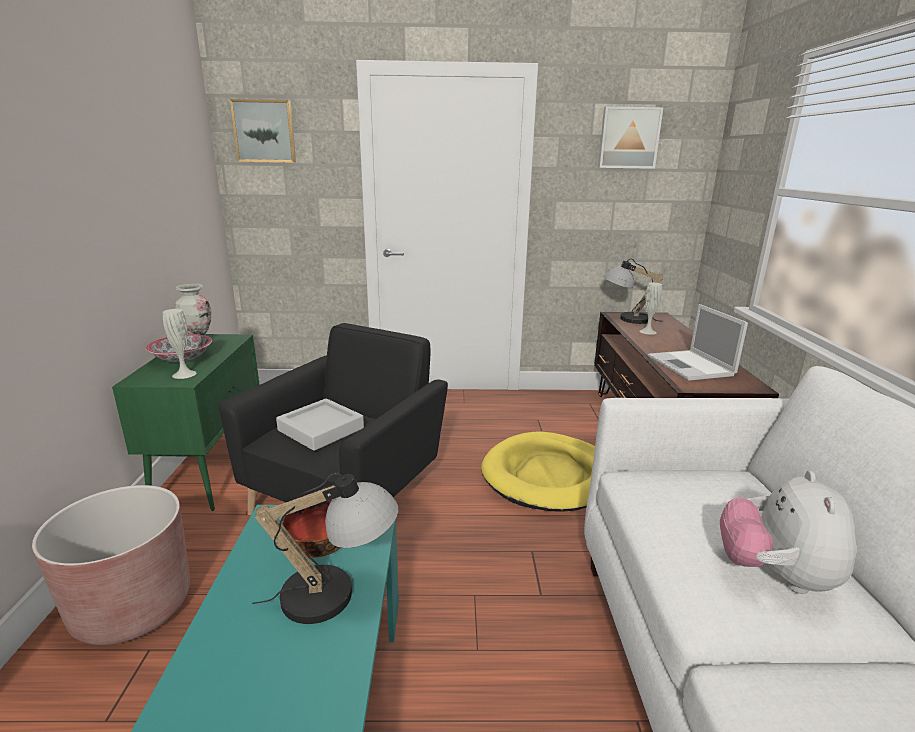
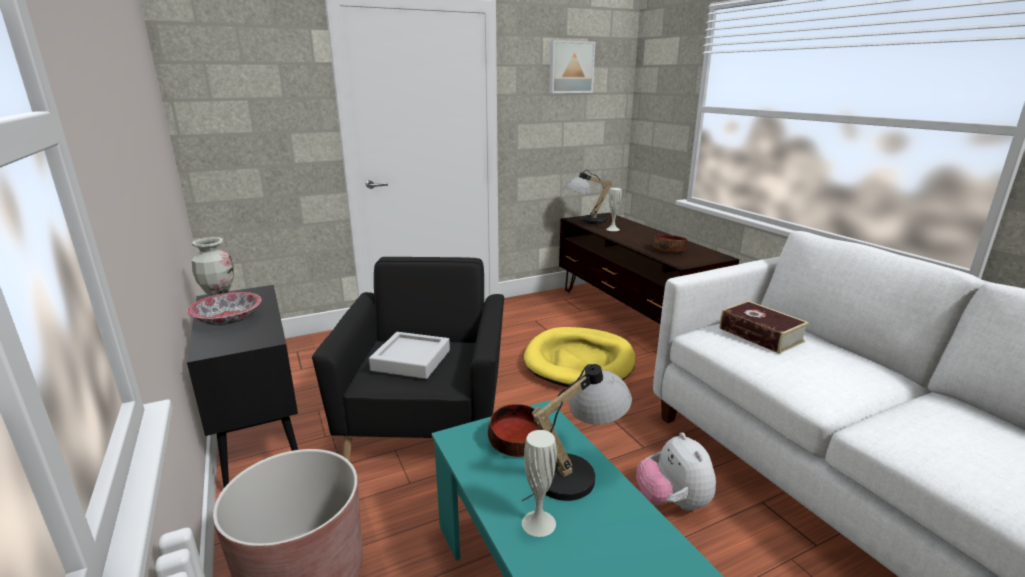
camera: 25 degrees left, 0 degrees up
green cabinet [112,334,260,511] -> black cabinet [187,285,298,488]
white vase [163,309,196,379] -> white vase moved to [522,430,557,537]
picture [230,99,296,163] -> none
laptop [648,304,748,381] -> bowl [653,235,688,252]
plush toy [720,471,856,594] -> plush toy moved to [636,432,716,511]
none -> book [720,301,809,354]

